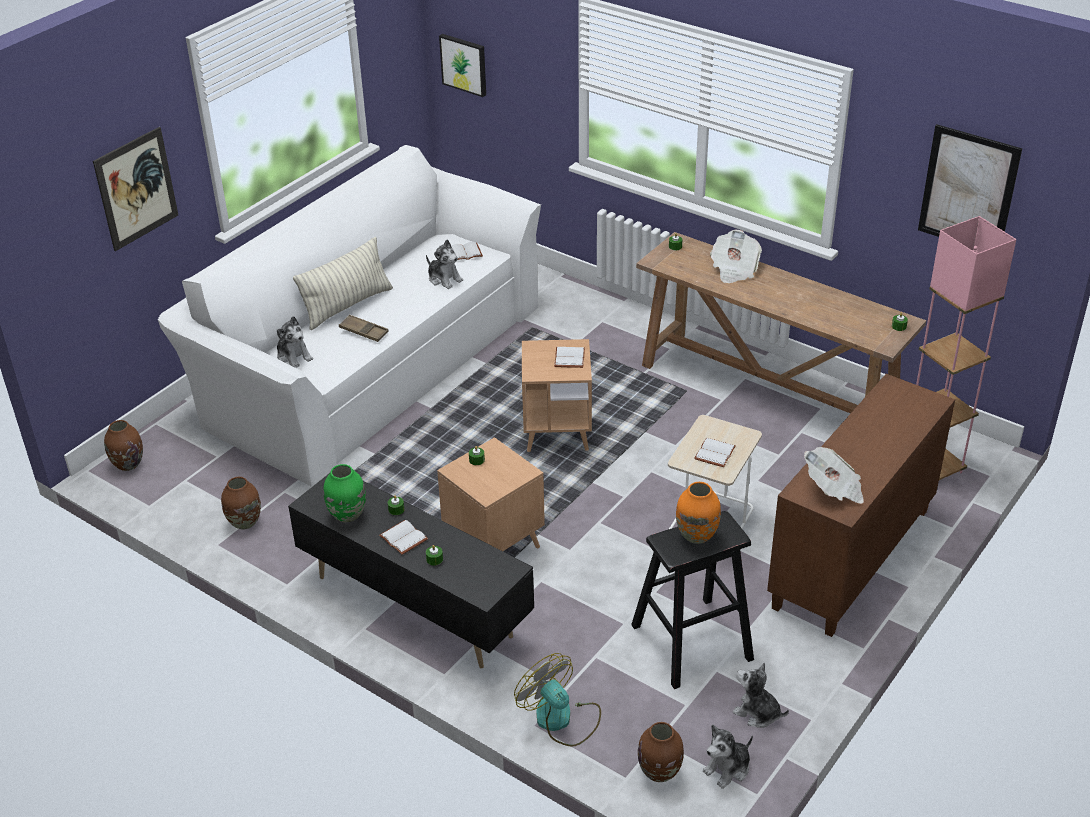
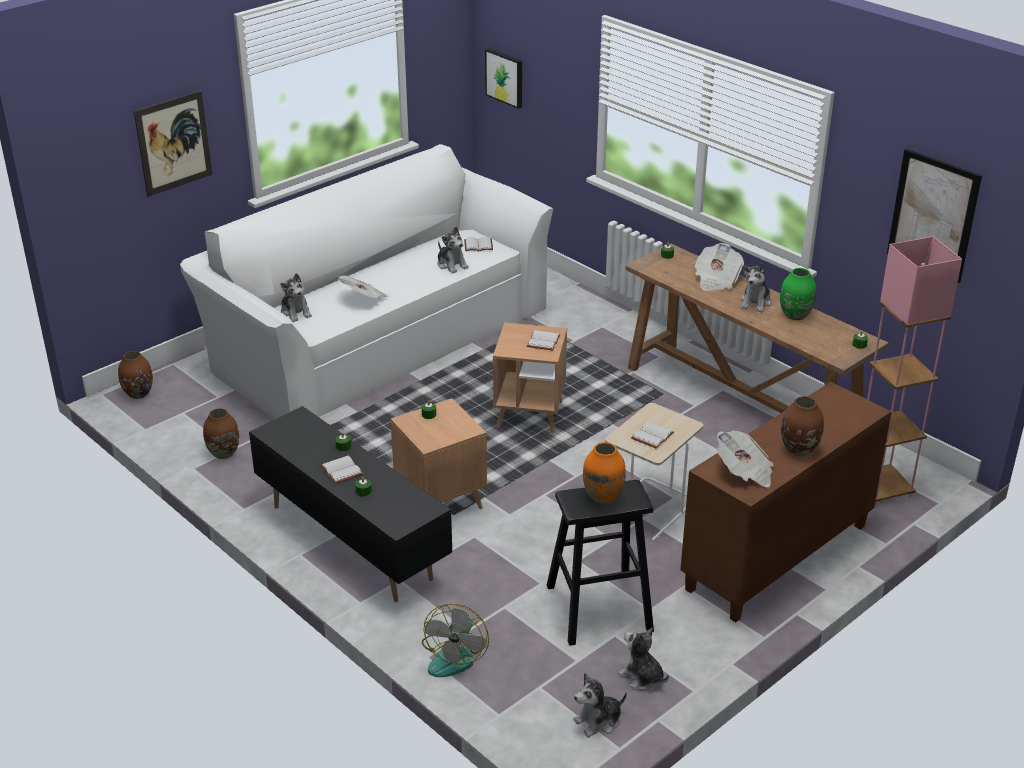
camera: 10 degrees right, 5 degrees down
pillow [293,237,393,330] -> none
green vase [324,464,366,523] -> green vase moved to [780,268,816,320]
brown tray [339,315,389,342] -> newspaper [338,275,389,299]
fan [514,653,601,747] -> fan turned 135 degrees counterclockwise [422,604,489,677]
brown vase [638,722,684,782] -> brown vase moved to [781,396,824,456]
none -> plush toy [741,263,771,312]

